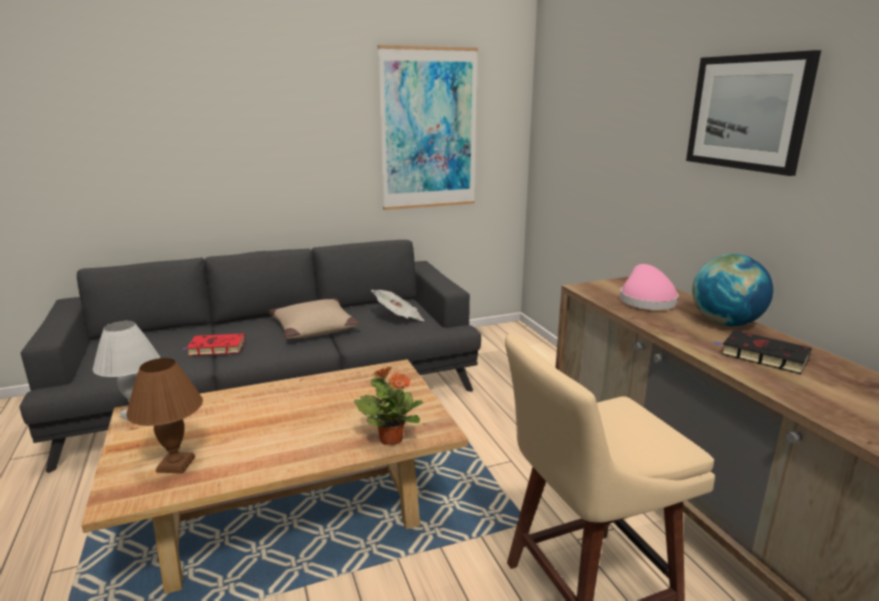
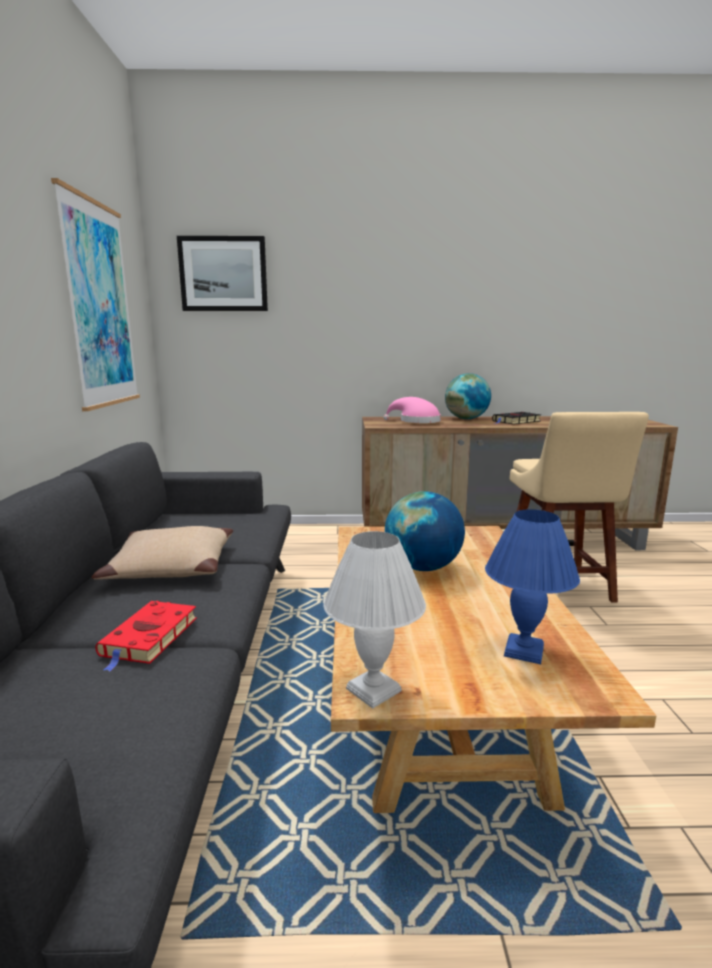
camera: 70 degrees left, 5 degrees down
brown table lamp [126,358,203,473] -> blue table lamp [485,509,580,664]
potted plant [354,366,423,445] -> none
newspaper [371,290,424,321] -> none
picture [686,50,821,176] -> picture moved to [177,236,268,311]
none -> globe [385,491,465,571]

